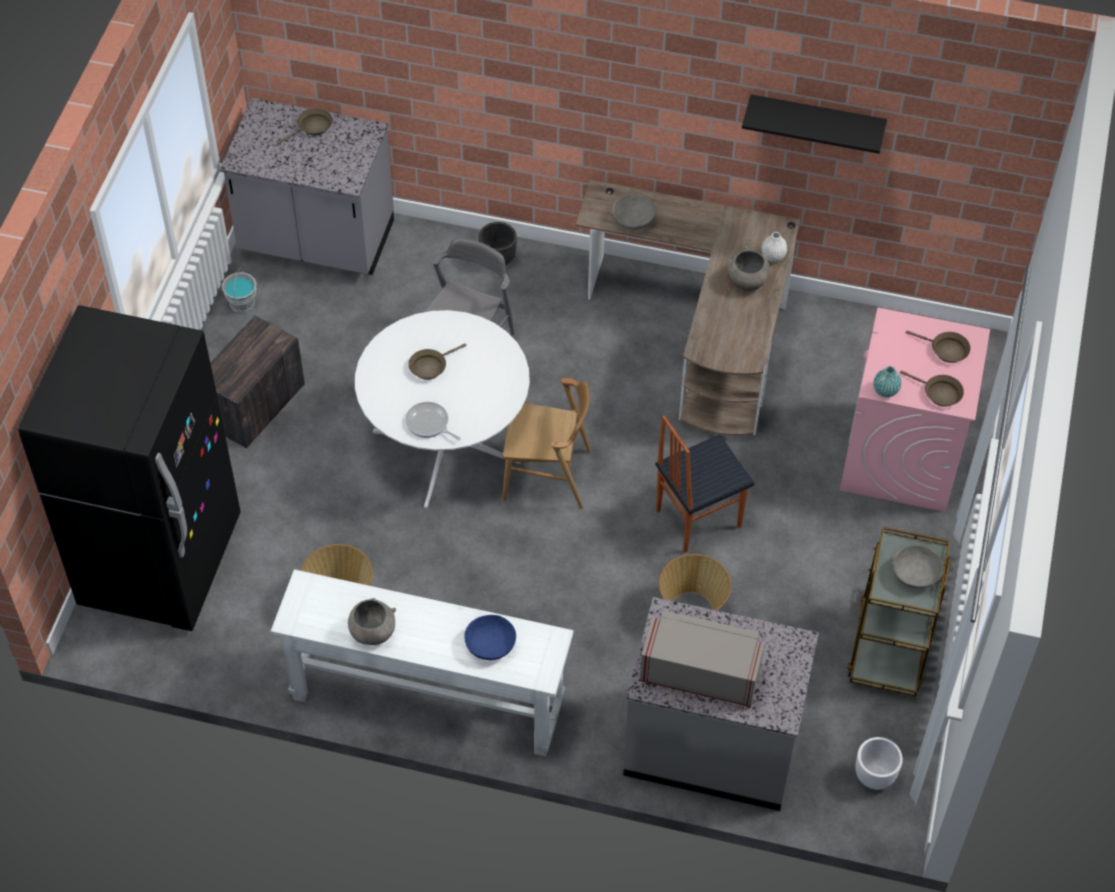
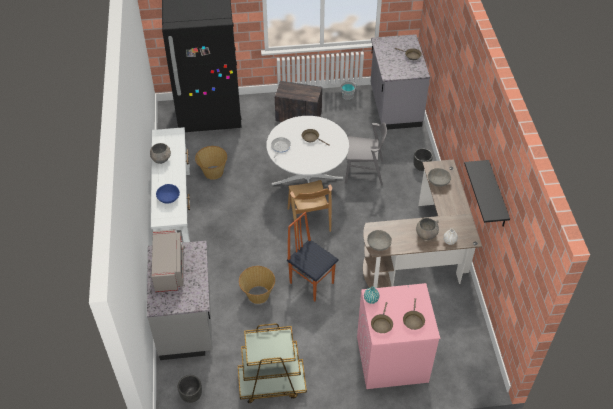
camera: 70 degrees right, 5 degrees down
white planter [855,737,903,790] -> black planter [178,375,202,403]
grey bowl [892,545,943,589] -> grey bowl moved to [367,230,392,251]

